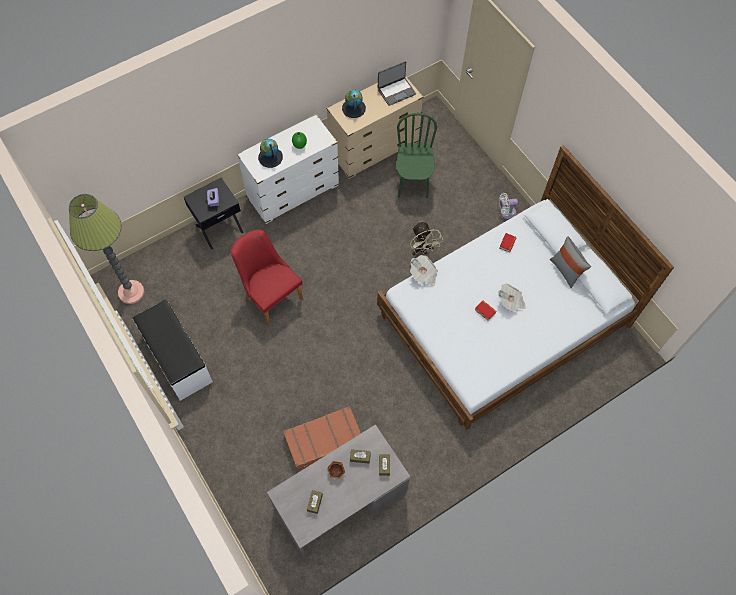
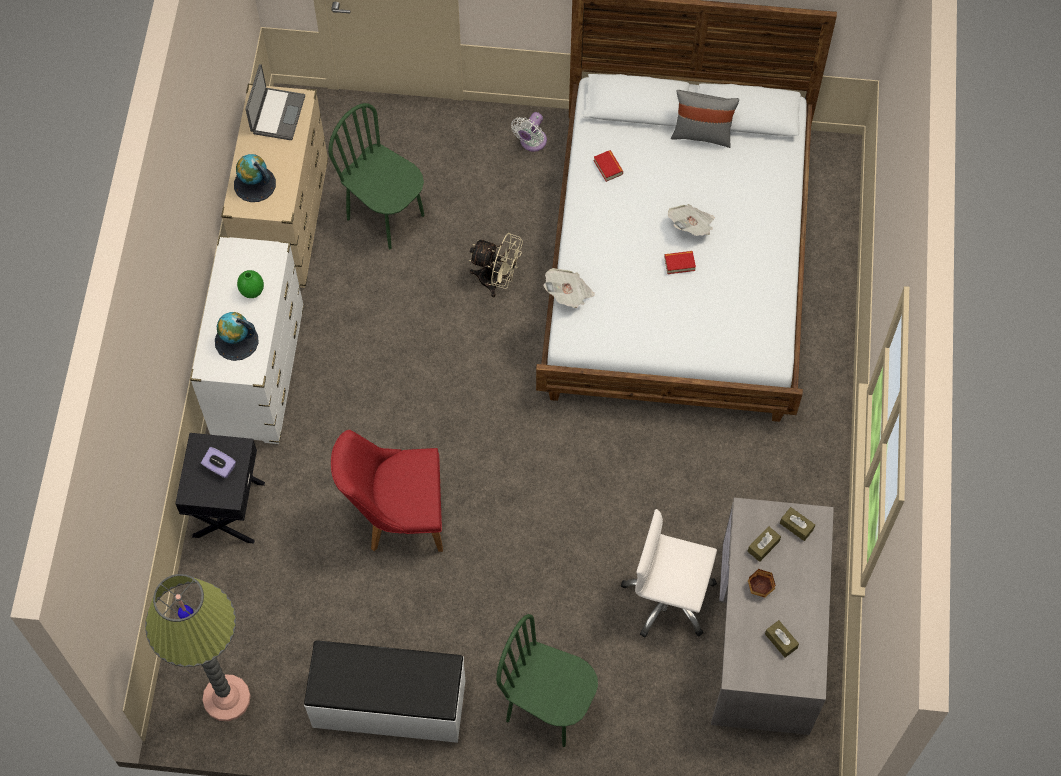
camera: 50 degrees left, 0 degrees up
brown suitcase [283,406,361,471] -> white office chair [621,509,717,638]
none -> green chair [496,614,598,747]

